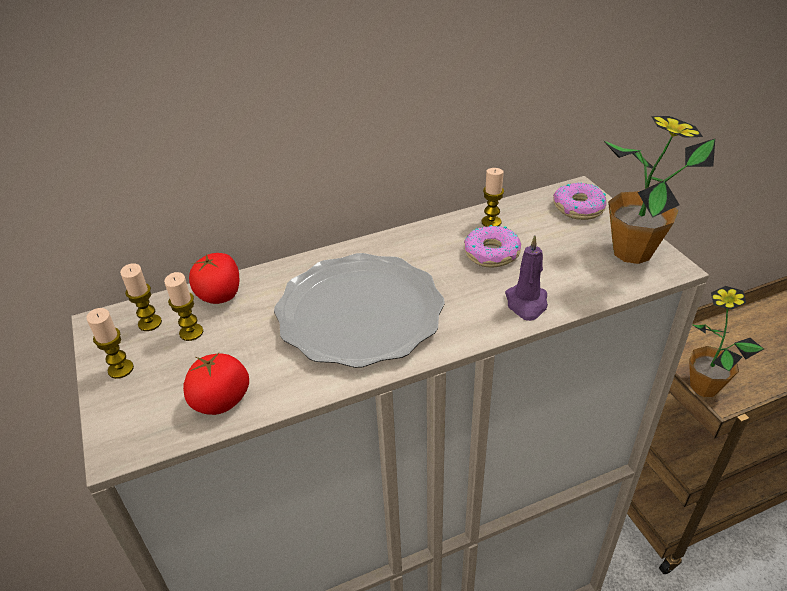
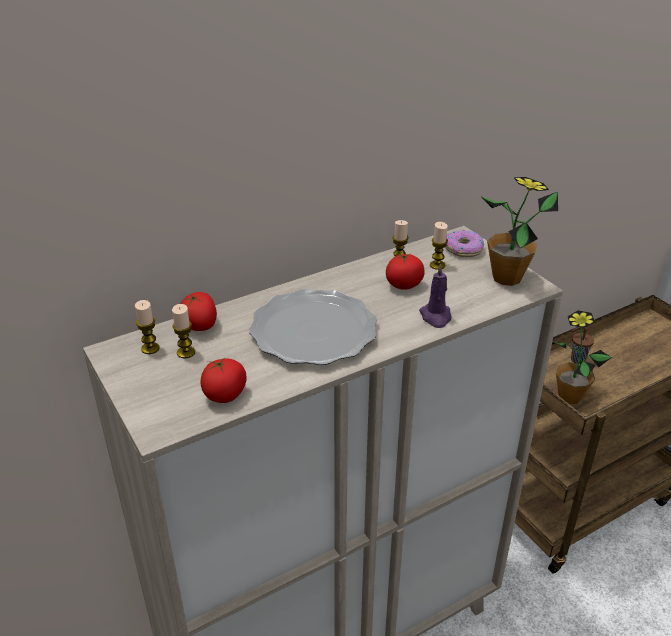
camera: 10 degrees left, 5 degrees down
candle [86,308,134,379] -> candle moved to [430,222,448,270]
donut [464,225,521,268] -> tomato [386,253,425,290]
none -> brown cup [571,327,594,364]

